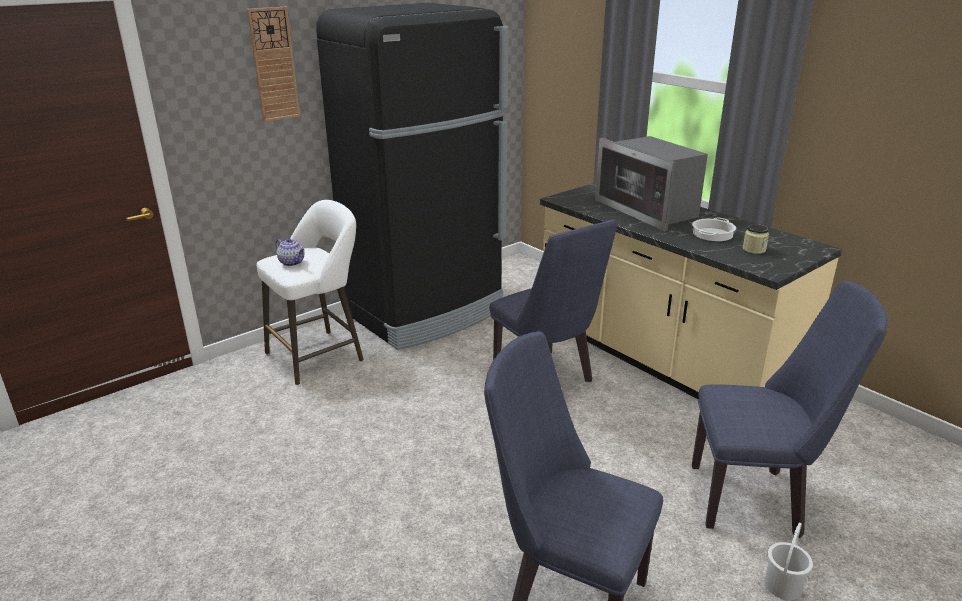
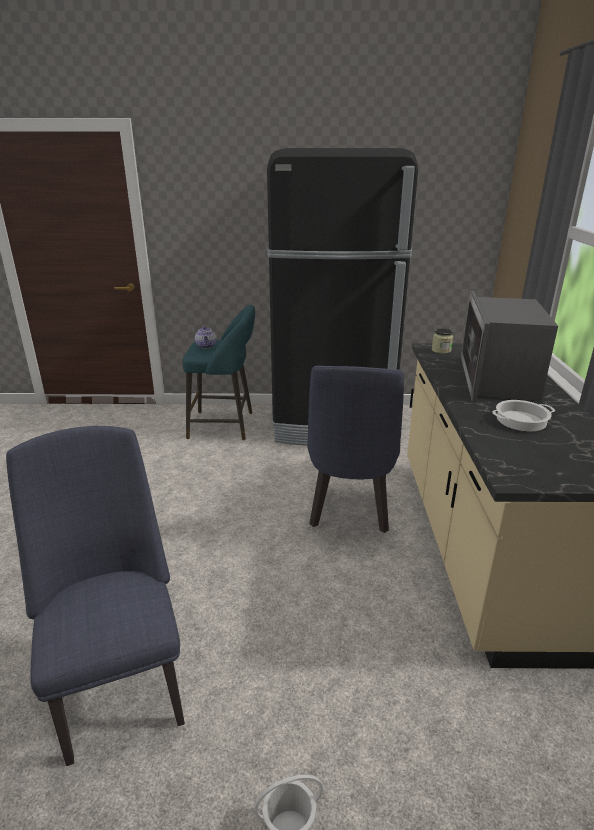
camera: 40 degrees right, 0 degrees up
wall clock [247,7,300,122] -> none
white stool [257,200,364,385] -> turquoise stool [183,305,255,440]
blue chair [692,280,887,538] -> none
jar [743,224,769,254] -> jar moved to [432,328,453,354]

